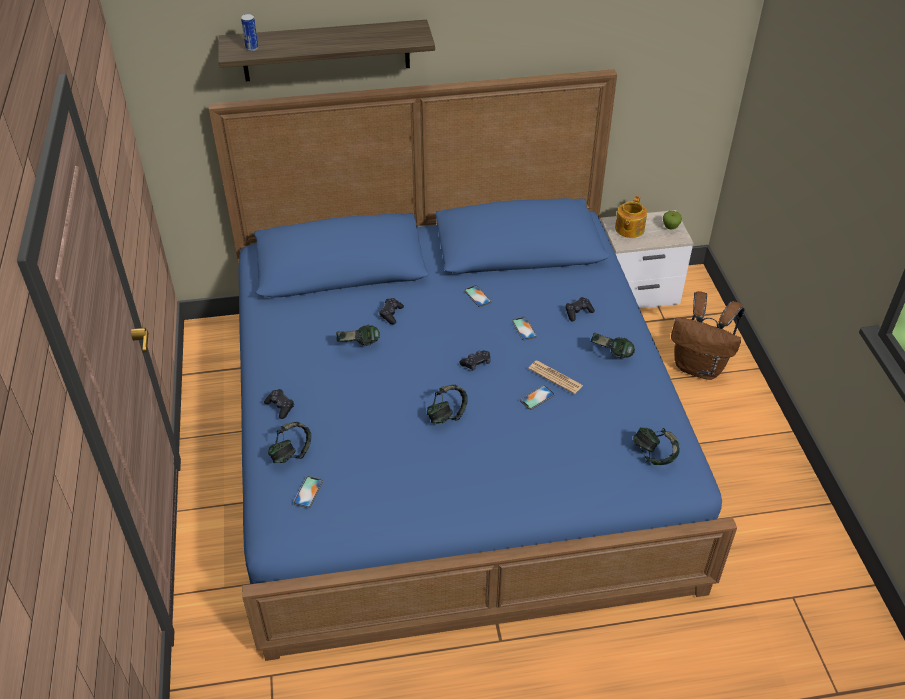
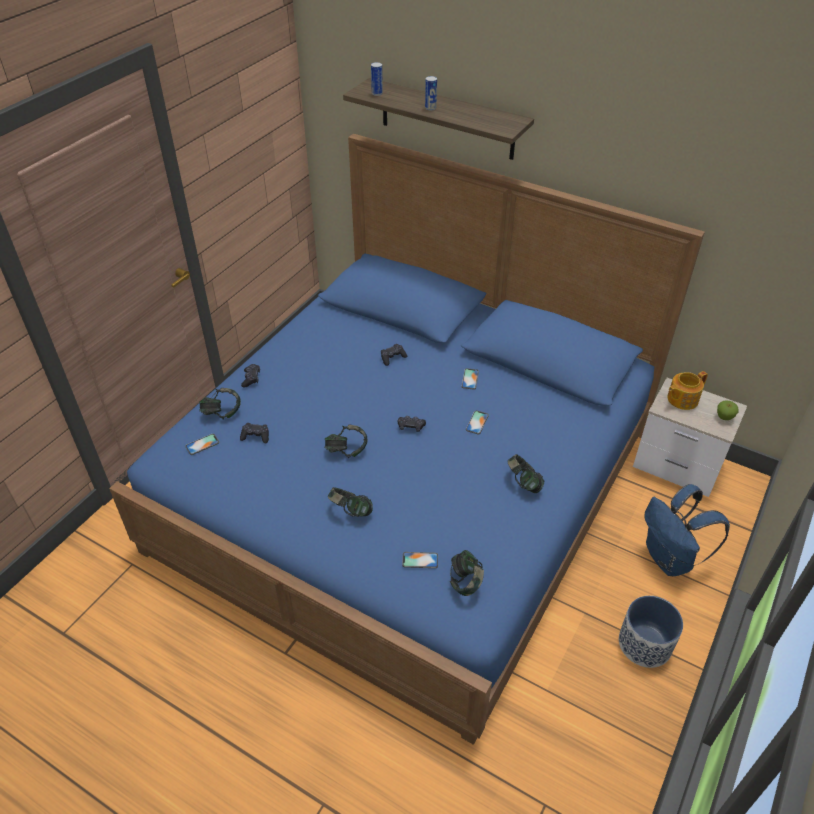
camera: 40 degrees right, 0 degrees up
headphones [336,325,380,346] -> headphones moved to [328,487,373,517]
phone [520,385,554,410] -> phone moved to [402,552,438,568]
newspaper [528,361,583,394] -> none
black game controller [565,297,595,322] -> black game controller moved to [240,423,269,443]
brown backpack [671,291,745,380] -> blue backpack [644,484,730,576]
none -> can [425,76,437,110]
none -> planter [619,596,683,668]

